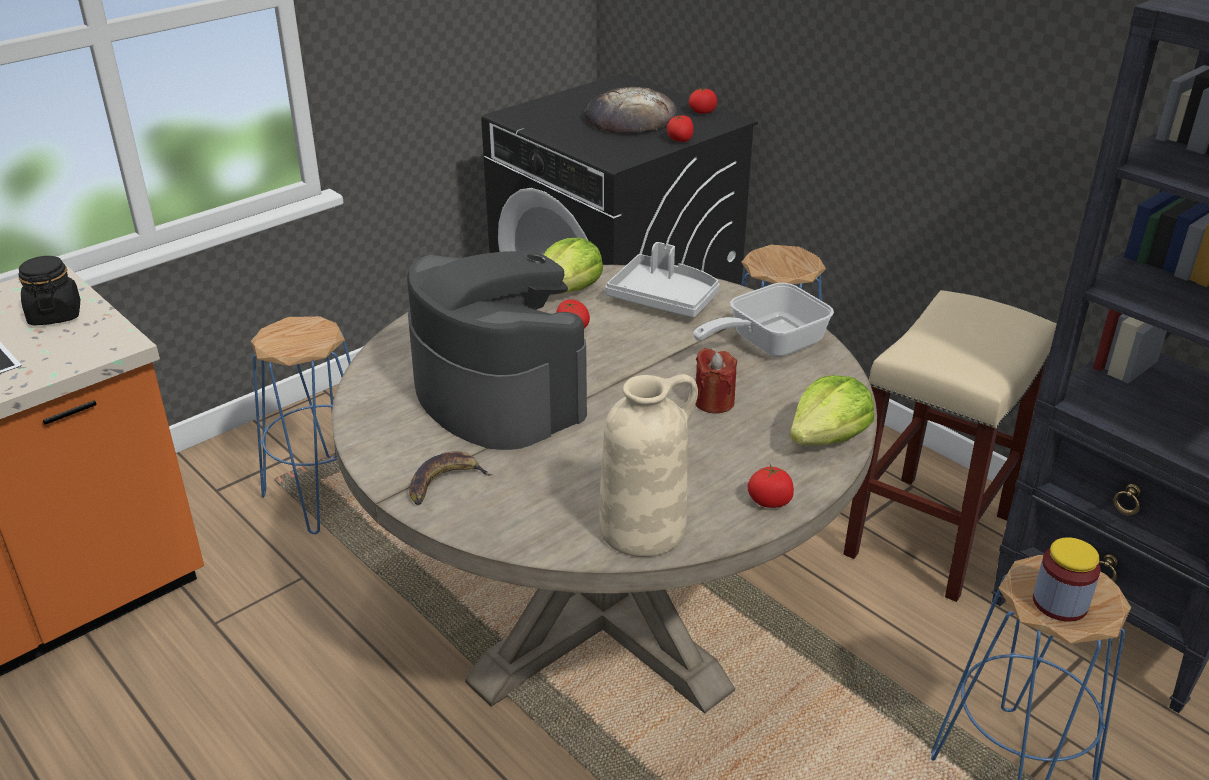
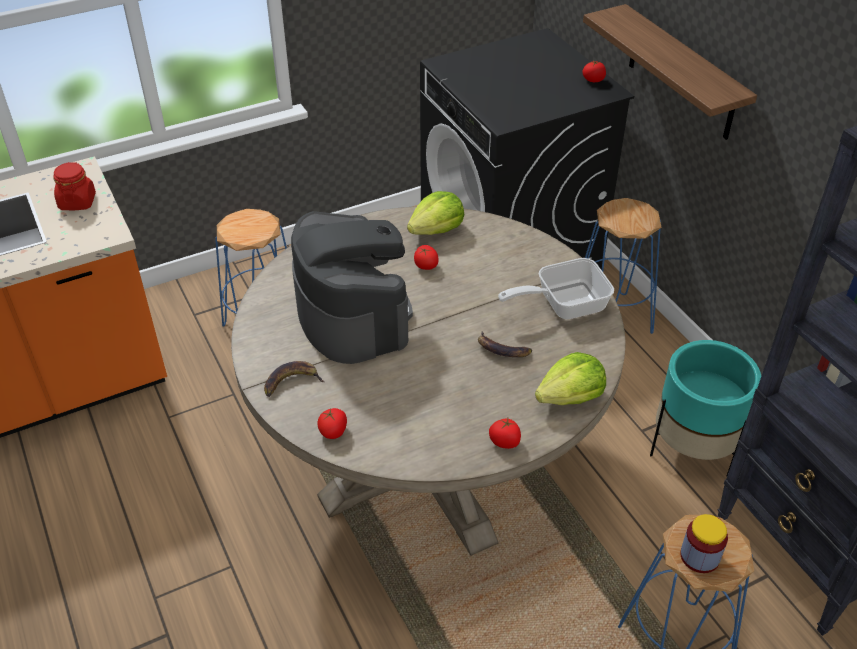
camera: 15 degrees right, 10 degrees up
black jar [18,256,80,326] -> red jar [53,162,96,210]
bread [584,87,677,133] -> none
beige vase [599,374,698,557] -> none
grey tray [605,242,720,318] -> none
tomato [667,115,694,142] -> tomato moved to [318,408,347,439]
red candle [695,348,737,414] -> banana [478,331,532,357]
beige stool [843,290,1057,602] -> turquoise planter [650,340,761,475]
none -> shelf [583,4,757,140]

